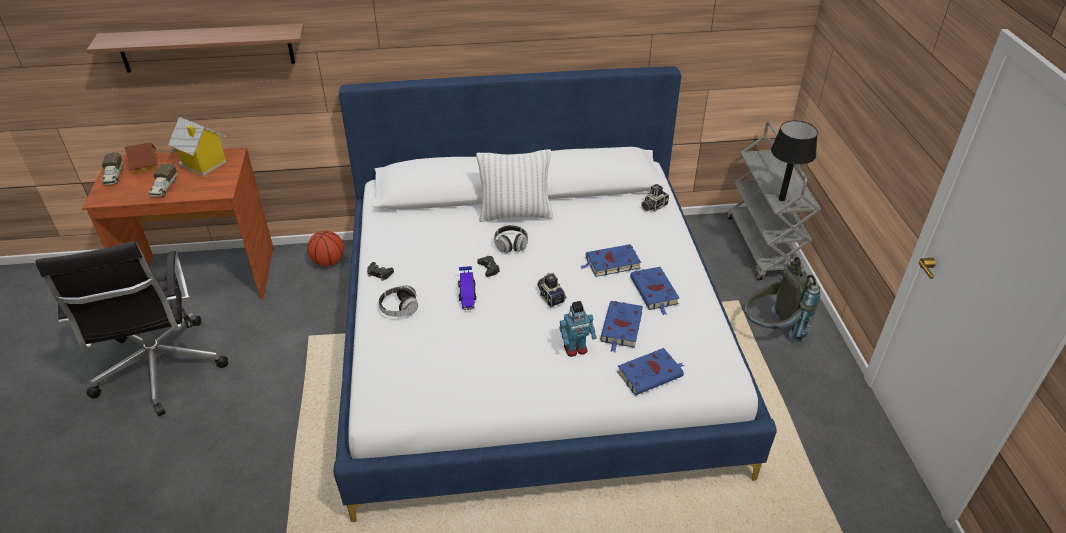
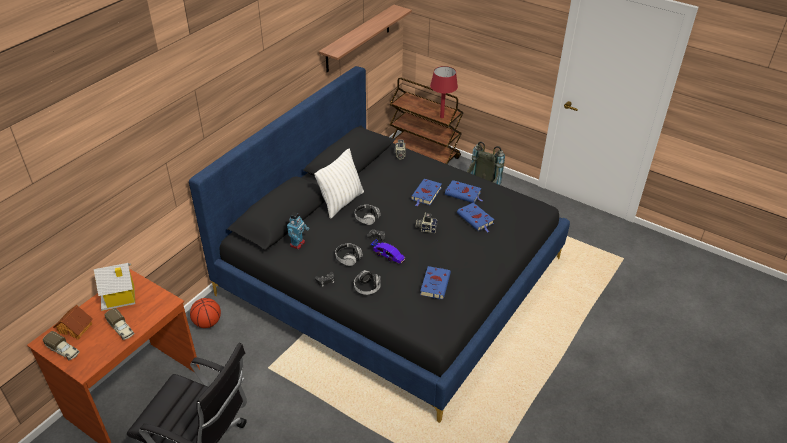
camera: 50 degrees left, 0 degrees up
shelf [87,23,304,73] -> shelf moved to [319,5,412,73]
white bed [334,66,777,522] -> black bed [189,66,570,423]
toy robot [560,301,597,357] -> toy robot moved to [287,212,310,249]
blue book [617,348,685,395] -> blue book moved to [420,266,451,299]
grey cart [727,121,821,280] -> brown cart [390,77,464,164]
black table lamp [771,121,818,201] -> red table lamp [430,66,458,118]
none -> headphones [335,244,363,266]

